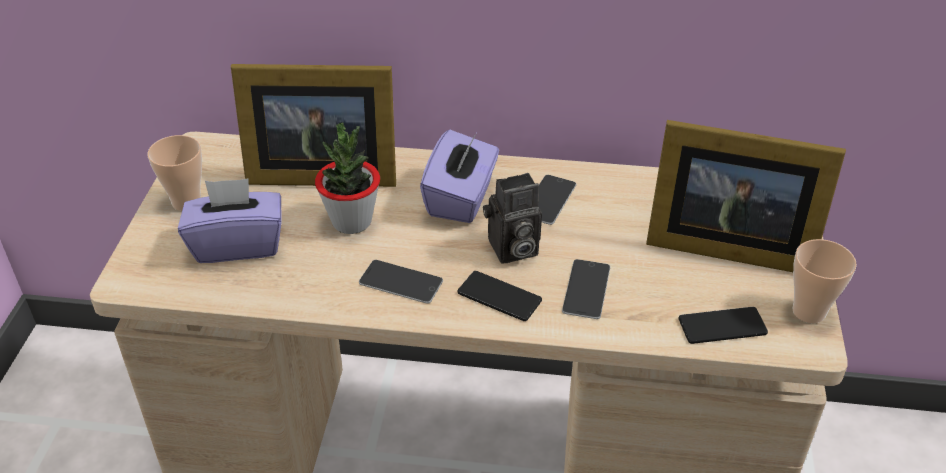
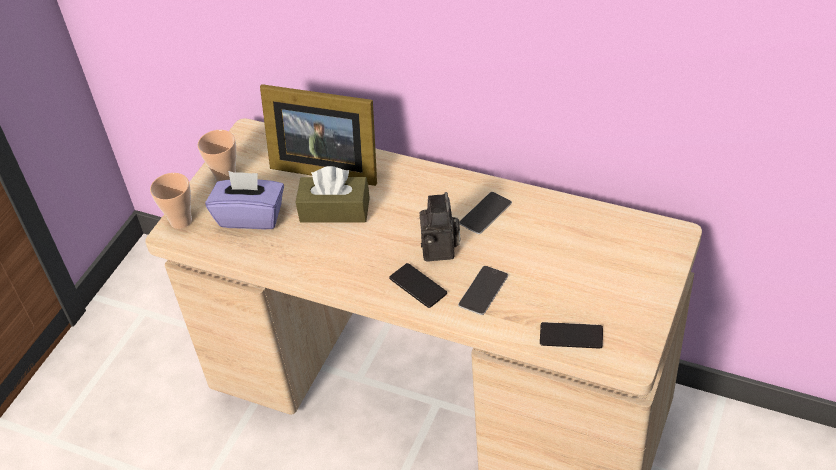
camera: 20 degrees right, 5 degrees up
potted plant [315,122,380,234] -> brown tissue box [296,166,370,223]
phone [359,260,443,304] -> none
purple tissue box [420,130,499,223] -> none
camera [483,173,542,263] -> camera turned 90 degrees counterclockwise [419,192,460,262]
picture frame [646,120,846,272] -> none
cup [793,239,857,323] -> cup moved to [150,173,192,229]

